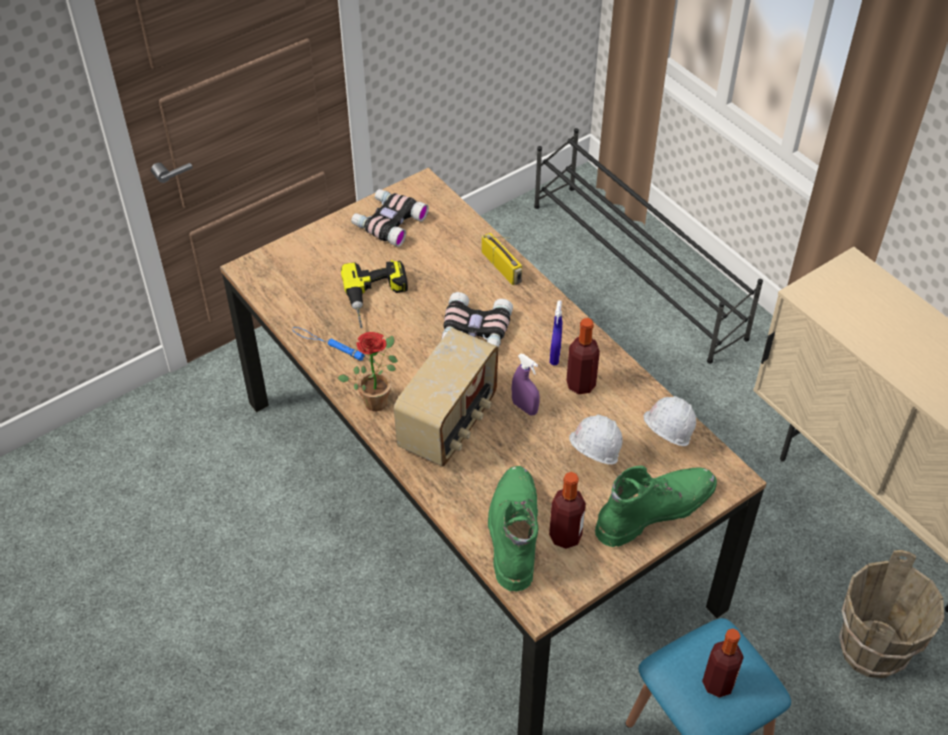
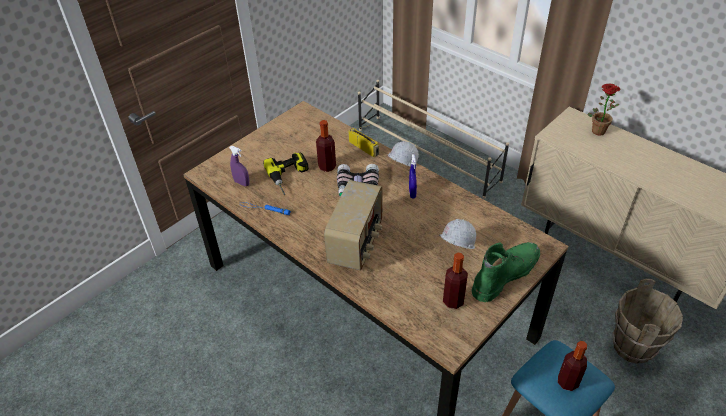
camera: 10 degrees left, 5 degrees down
potted plant [337,332,398,411] -> potted plant moved to [587,84,620,136]
binoculars [351,189,429,247] -> none
green boot [488,466,538,592] -> none
purple spray bottle [512,354,540,415] -> purple spray bottle moved to [229,146,250,186]
black shoe rack [534,128,763,364] -> beige shoe rack [358,80,509,199]
bottle [566,318,600,394] -> bottle moved to [316,120,336,172]
white hard hat [643,396,696,446] -> white hard hat moved to [388,141,419,167]

